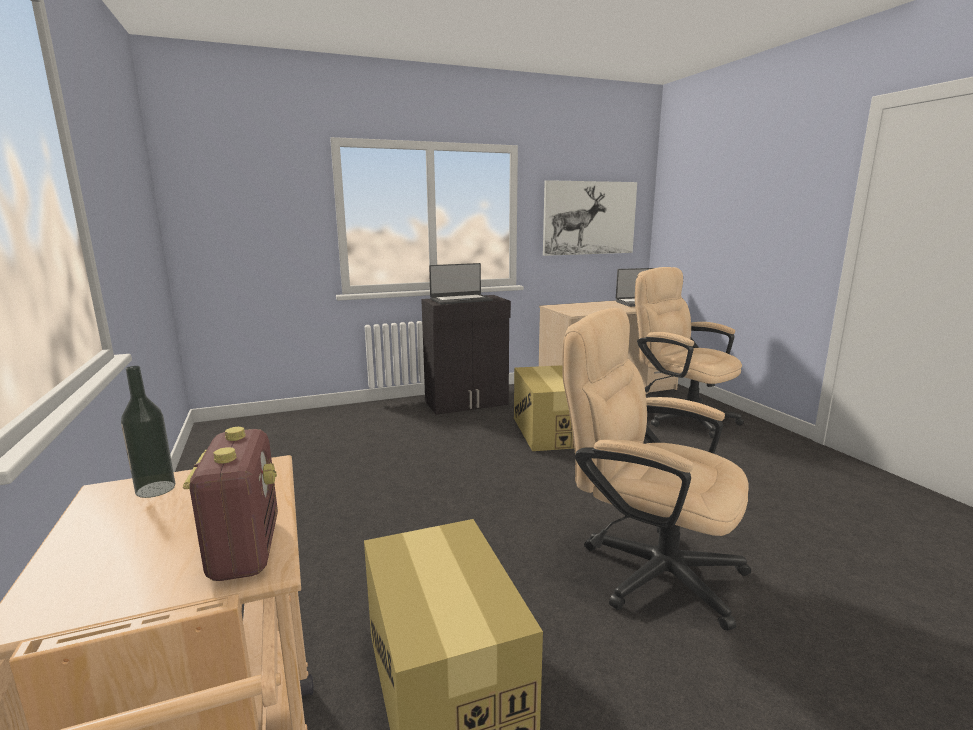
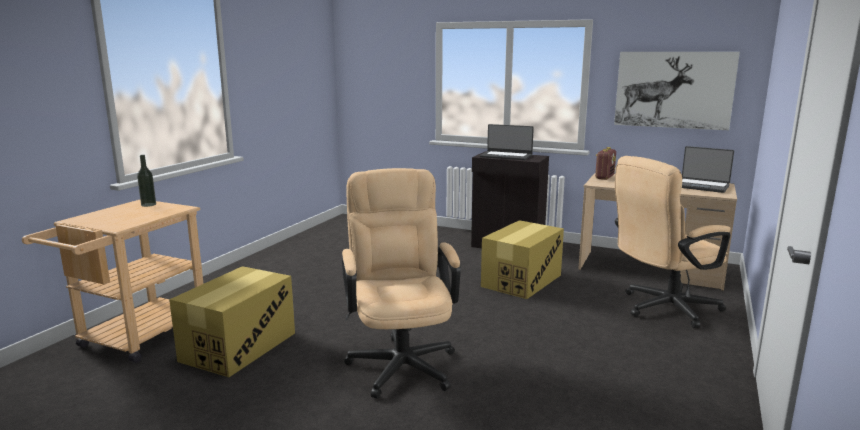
camera: 45 degrees right, 0 degrees up
radio [183,427,278,581] -> radio moved to [595,147,616,180]
beige office chair [635,267,744,438] -> beige office chair turned 120 degrees counterclockwise [615,156,731,328]

